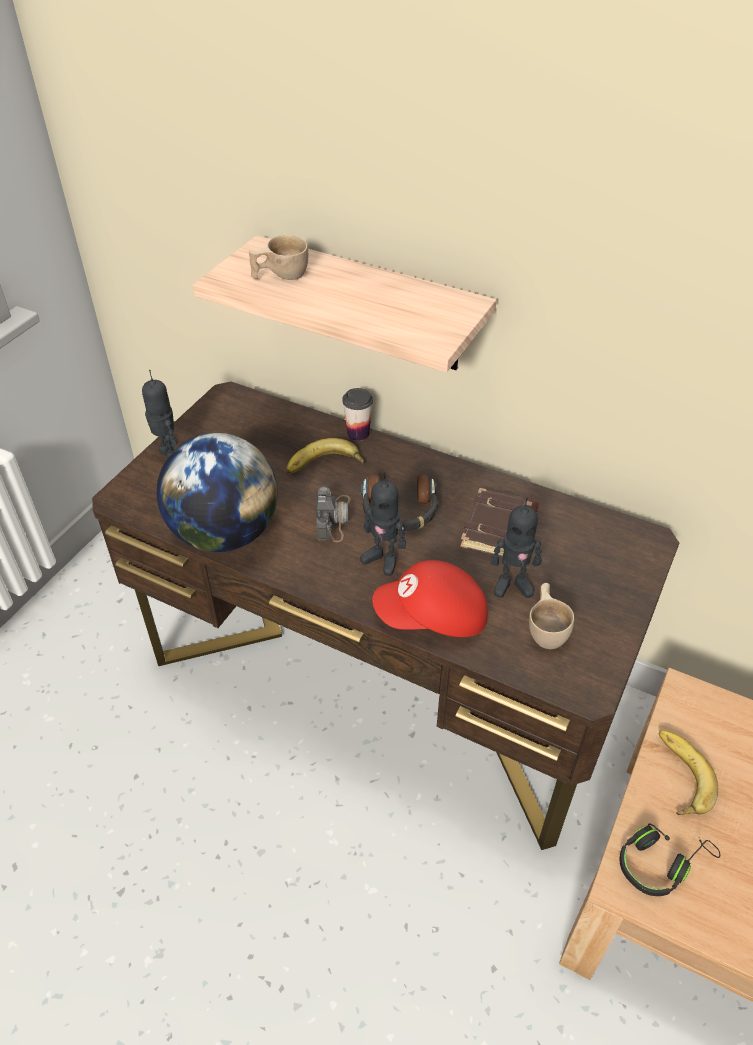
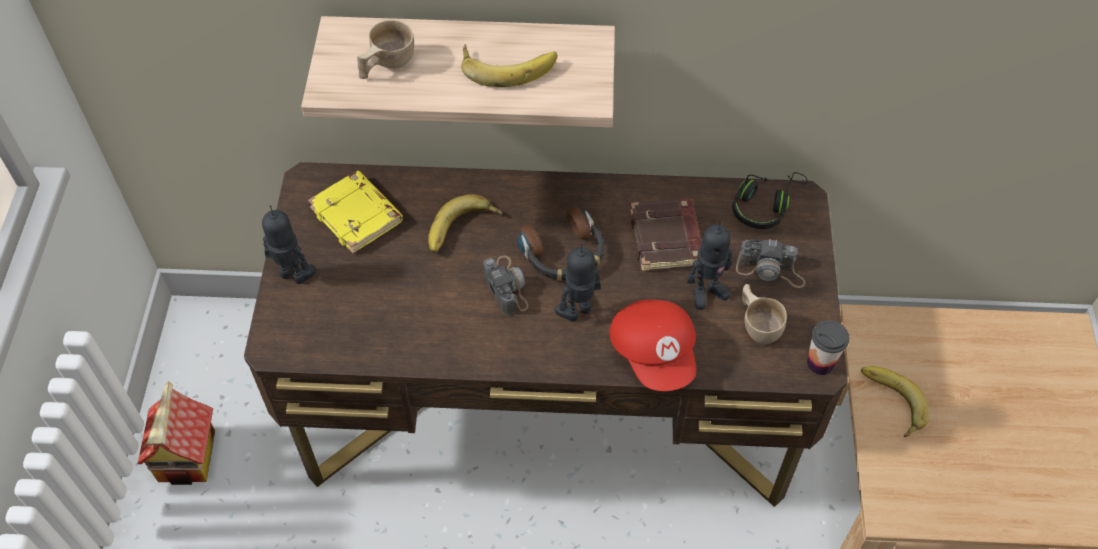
camera: 25 degrees left, 10 degrees up
globe [156,433,278,552] -> none
cup [342,388,373,441] -> cup moved to [807,320,849,375]
toy robot [360,472,406,576] -> toy robot turned 135 degrees clockwise [555,243,601,322]
red cap [372,560,488,637] -> red cap turned 75 degrees counterclockwise [609,300,696,391]
black headphones [620,823,720,896] -> black headphones moved to [732,172,808,229]
none -> toy house [138,381,215,485]
none -> yellow book [308,171,403,254]
none -> banana [461,44,557,87]
none -> camera [736,239,805,288]

